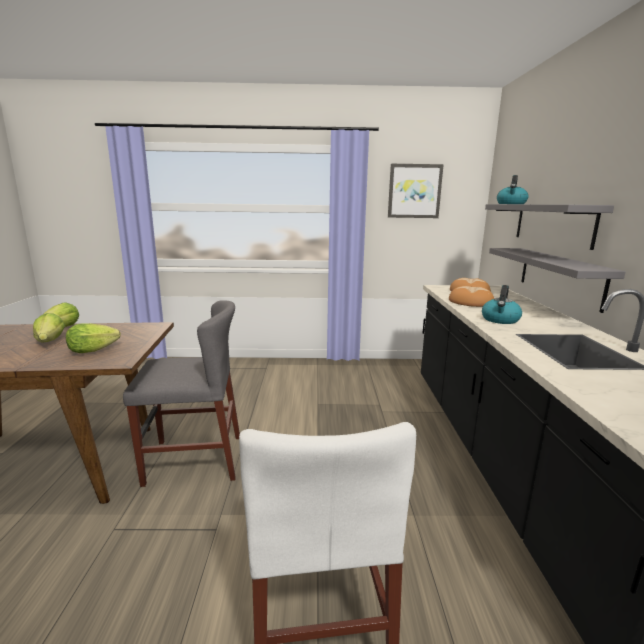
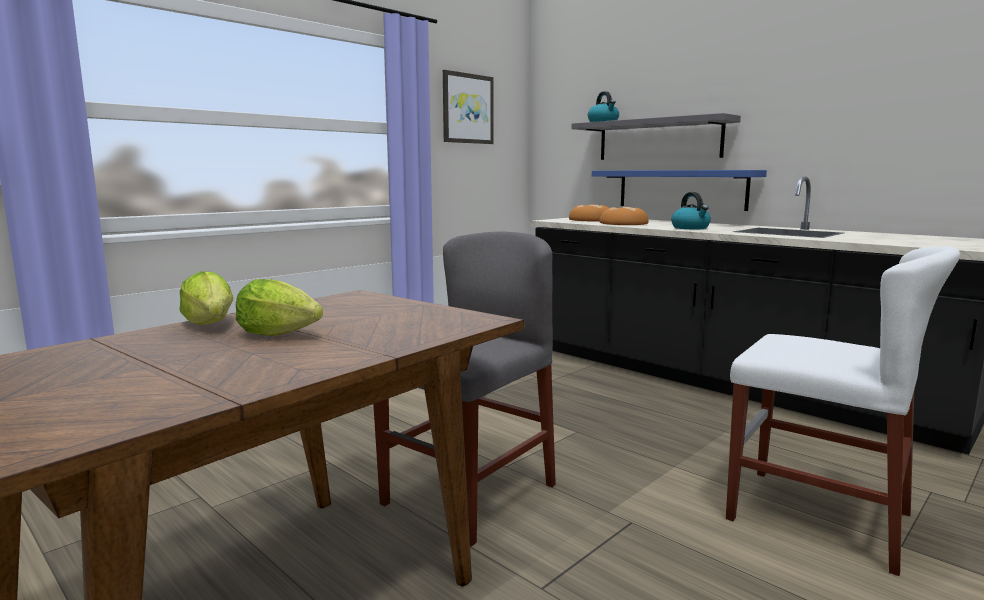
camera: 45 degrees left, 5 degrees down
lettuce [66,323,121,353] -> none
grey shelf [489,248,626,313] -> blue shelf [592,170,767,211]

